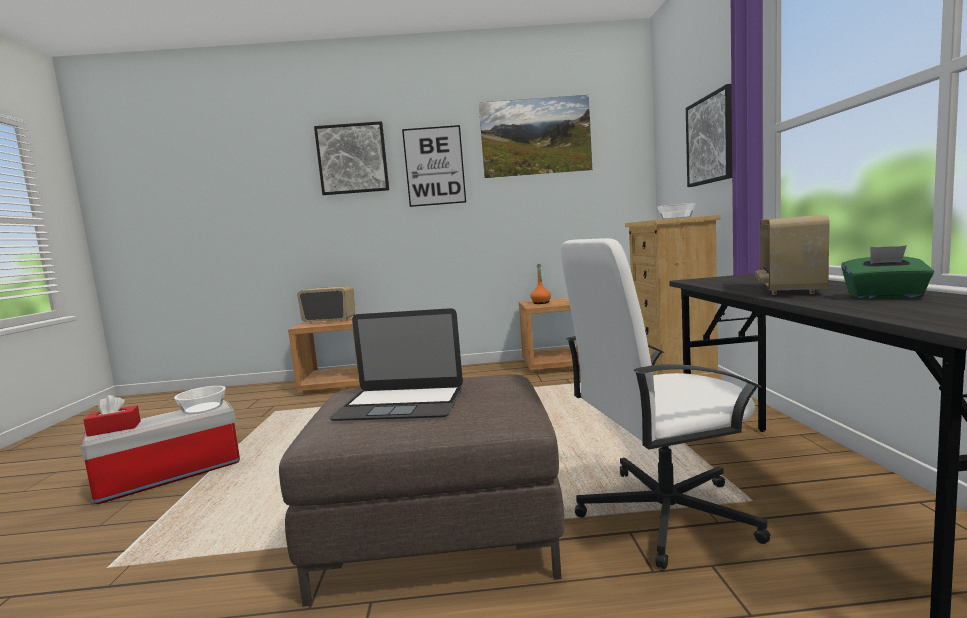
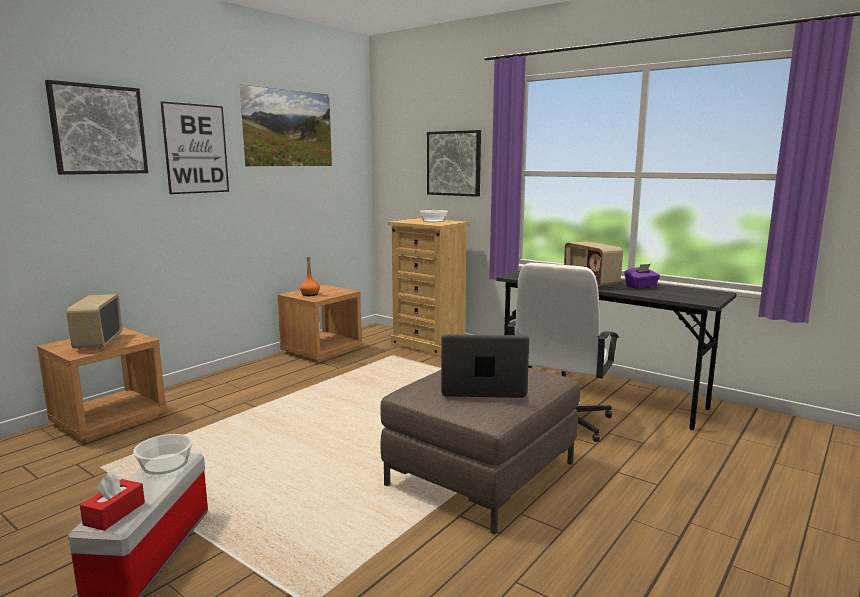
camera: 50 degrees left, 5 degrees up
radio [297,286,355,324] -> radio turned 60 degrees counterclockwise [66,294,122,350]
laptop [329,308,463,421] -> laptop turned 135 degrees counterclockwise [441,334,529,398]
green tissue box [841,245,934,299] -> purple tissue box [624,264,660,289]

